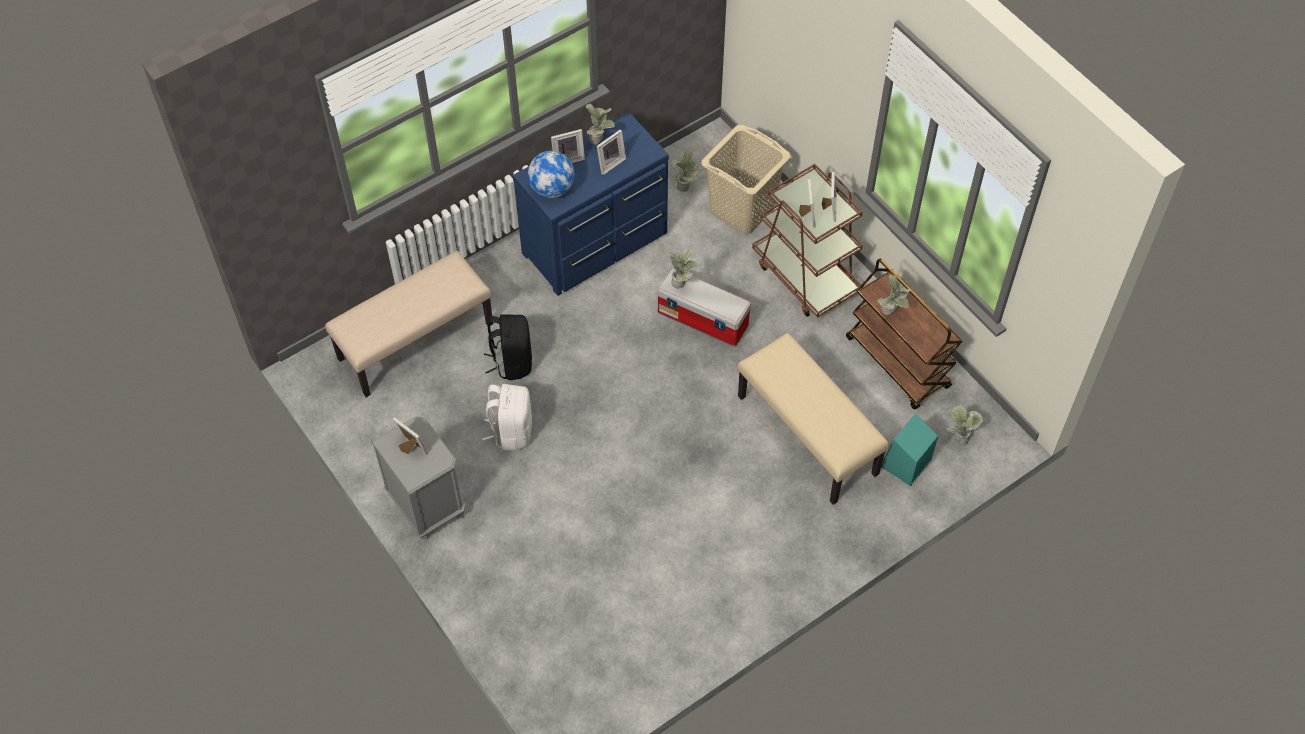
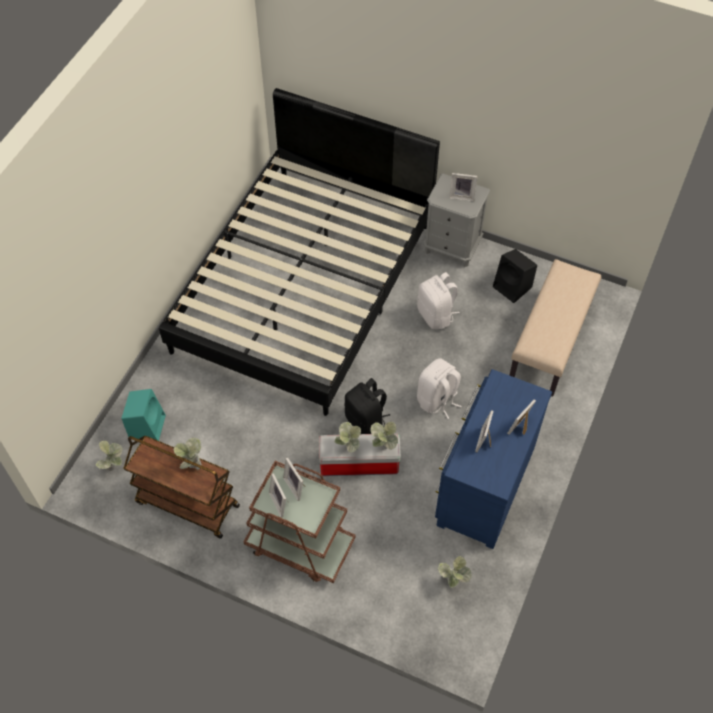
camera: 150 degrees right, 0 degrees up
black backpack [484,314,532,380] -> black backpack moved to [344,378,390,434]
globe [528,151,575,198] -> none
potted plant [585,104,615,145] -> potted plant moved to [335,422,362,453]
beige laundry basket [701,125,791,235] -> none
beige bench [737,333,889,505] -> none
none -> black bed [159,88,440,416]
none -> white backpack [417,358,461,419]
none -> black speaker [493,249,537,303]

